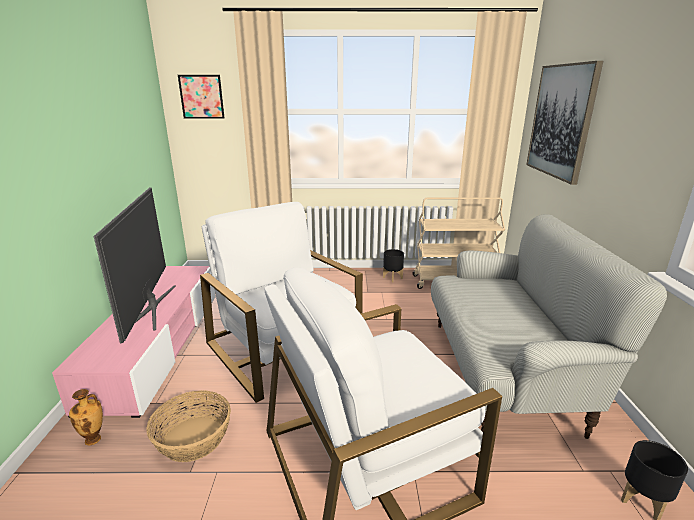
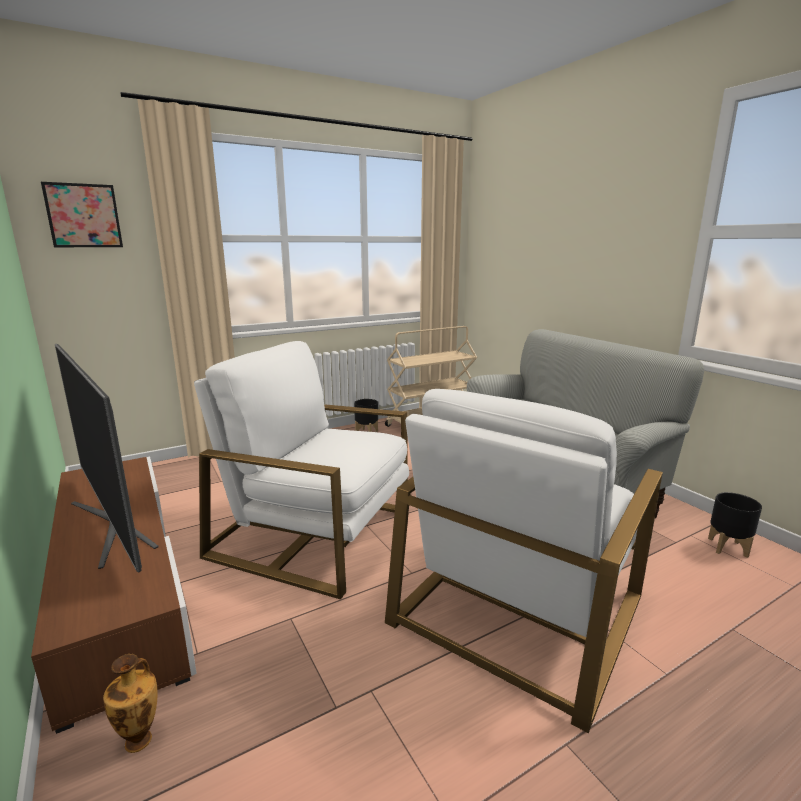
camera: 30 degrees left, 5 degrees down
pink tv stand [52,266,216,418] -> brown tv stand [31,457,197,734]
basket [146,390,231,462] -> none
picture [526,61,603,185] -> none

